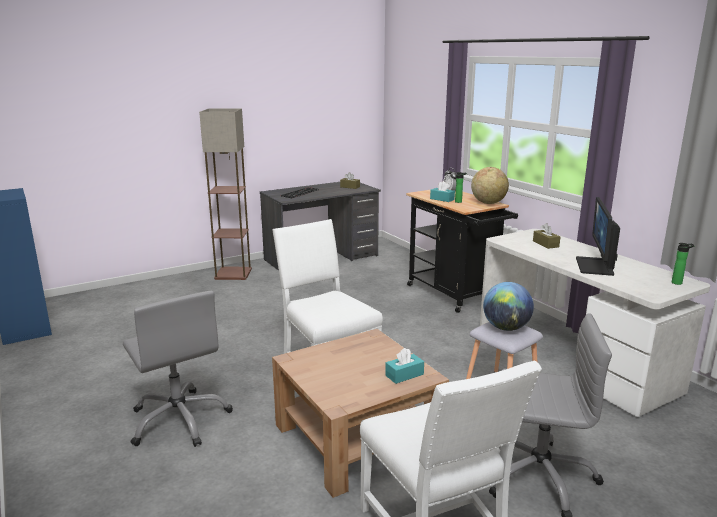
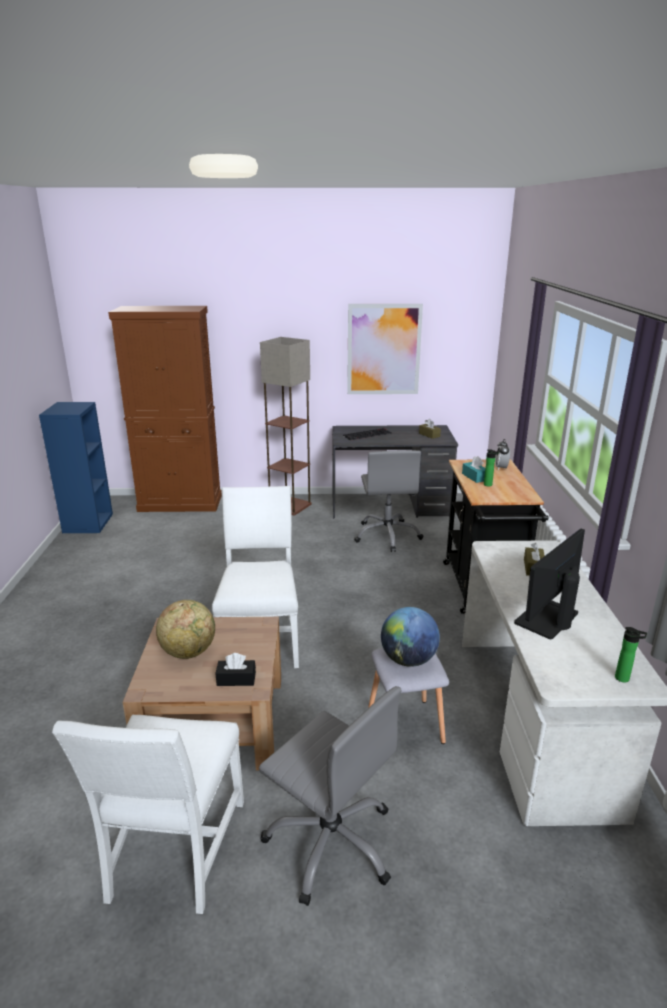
camera: 30 degrees right, 5 degrees up
grey office chair [123,291,233,447] -> grey office chair moved to [354,450,423,552]
turquoise tissue box [385,348,424,384] -> black tissue box [215,653,256,686]
globe [471,167,509,204] -> globe moved to [156,600,215,659]
none -> brown cabinet [108,306,222,512]
none -> picture [347,304,423,394]

